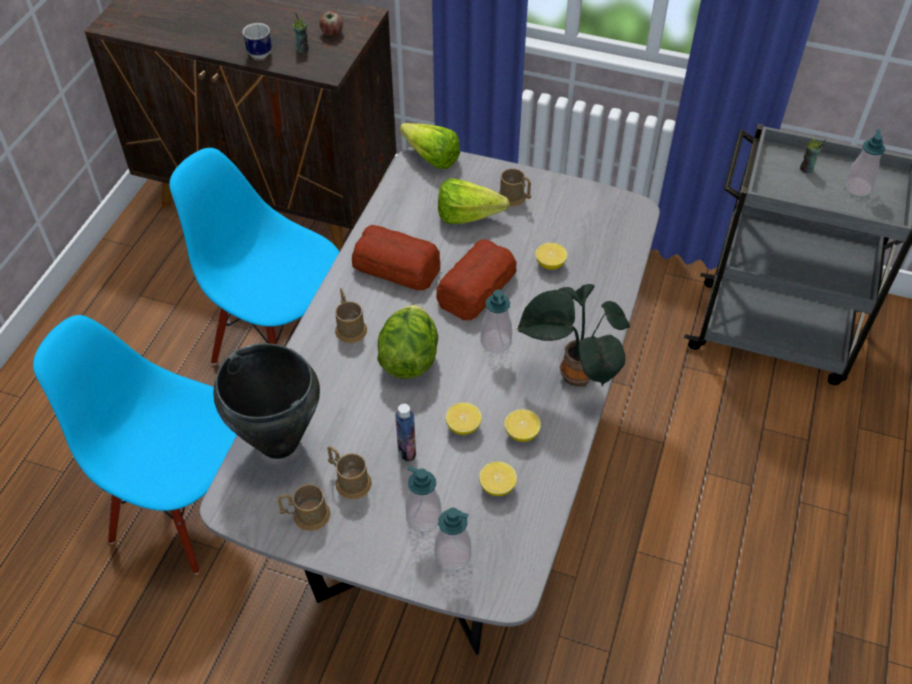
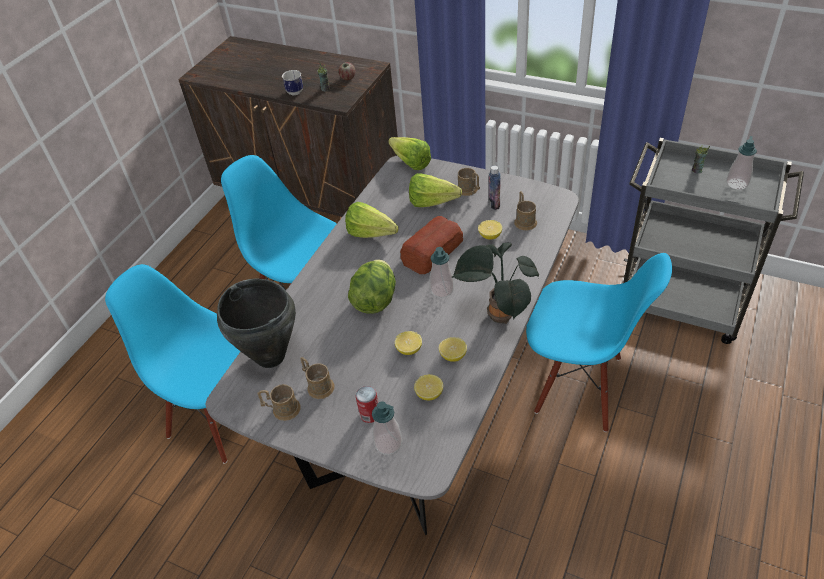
camera: 10 degrees right, 5 degrees down
brown mug [335,288,367,343] -> brown mug moved to [514,191,537,230]
bread [352,225,440,290] -> lettuce [345,202,399,238]
bottle [395,404,416,462] -> bottle moved to [489,165,501,210]
soap dispenser [405,466,442,532] -> can [355,386,378,423]
none -> blue chair [526,253,672,432]

